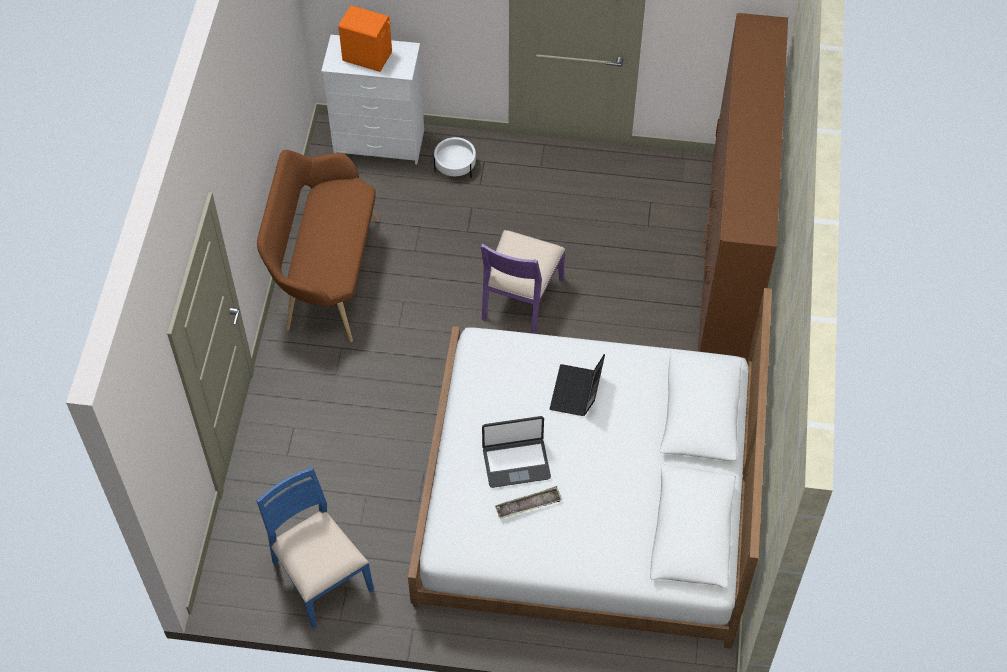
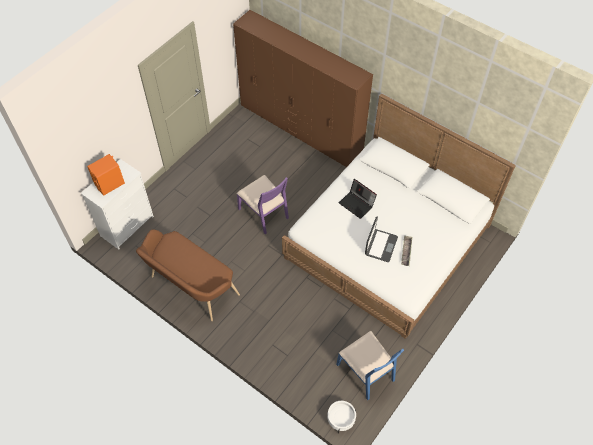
camera: 60 degrees left, 0 degrees up
blue chair [256,467,374,629] -> blue chair turned 120 degrees counterclockwise [336,331,404,400]
white planter [434,137,476,178] -> white planter moved to [327,401,356,433]

